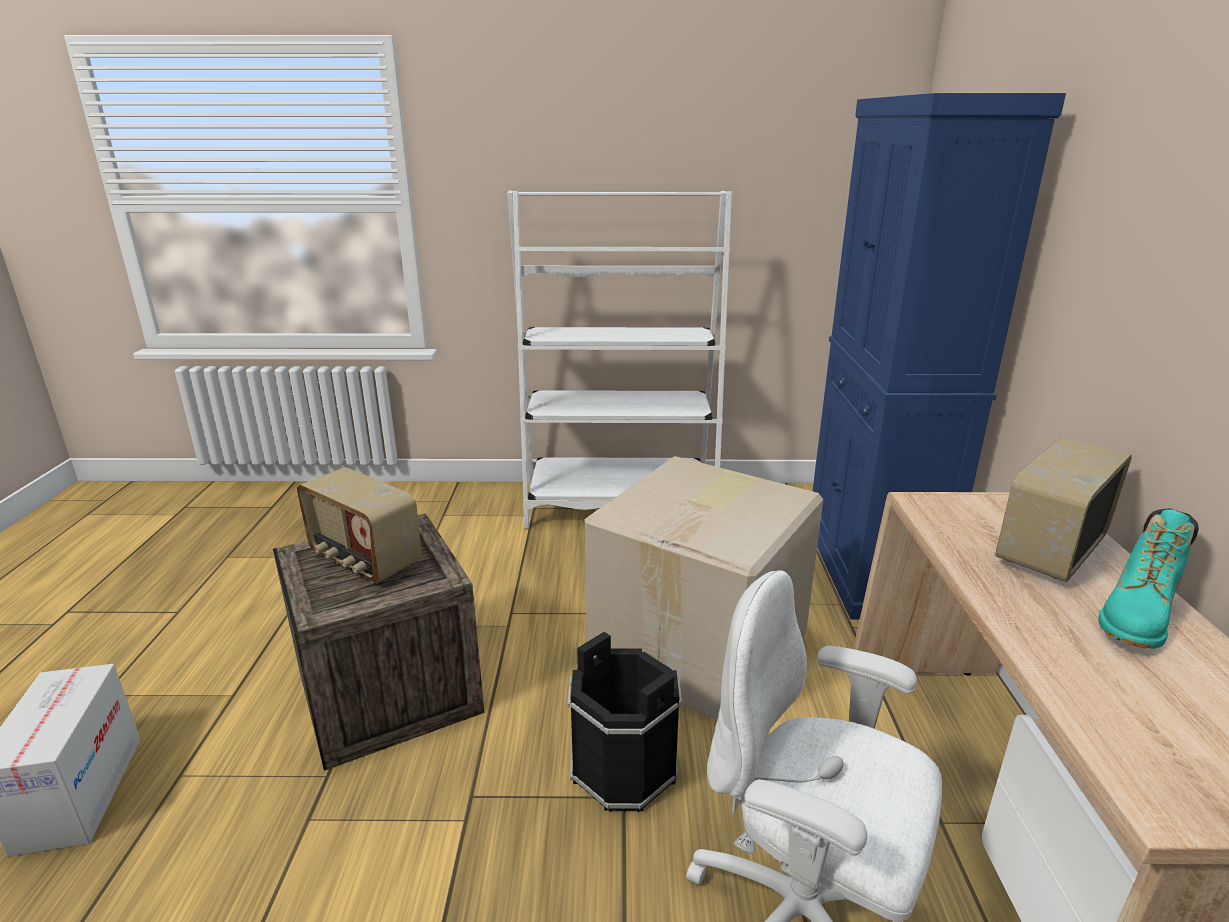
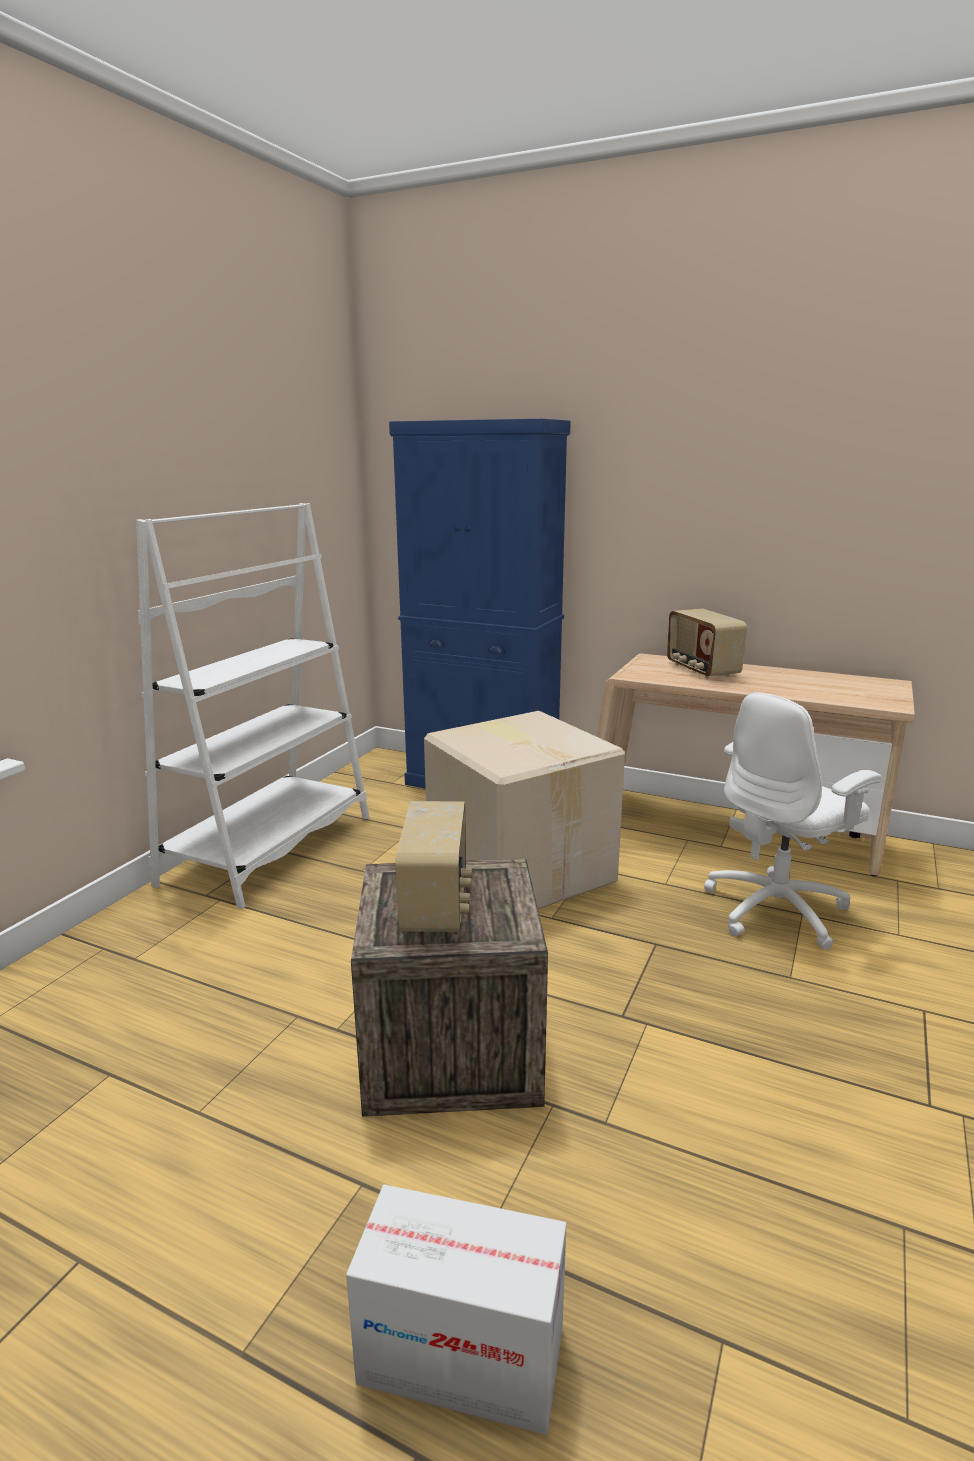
camera: 65 degrees left, 5 degrees down
radio [297,467,422,583] -> radio turned 60 degrees counterclockwise [395,801,472,932]
black bucket [568,632,682,812] -> none
turquoise boot [1098,508,1199,649] -> none

